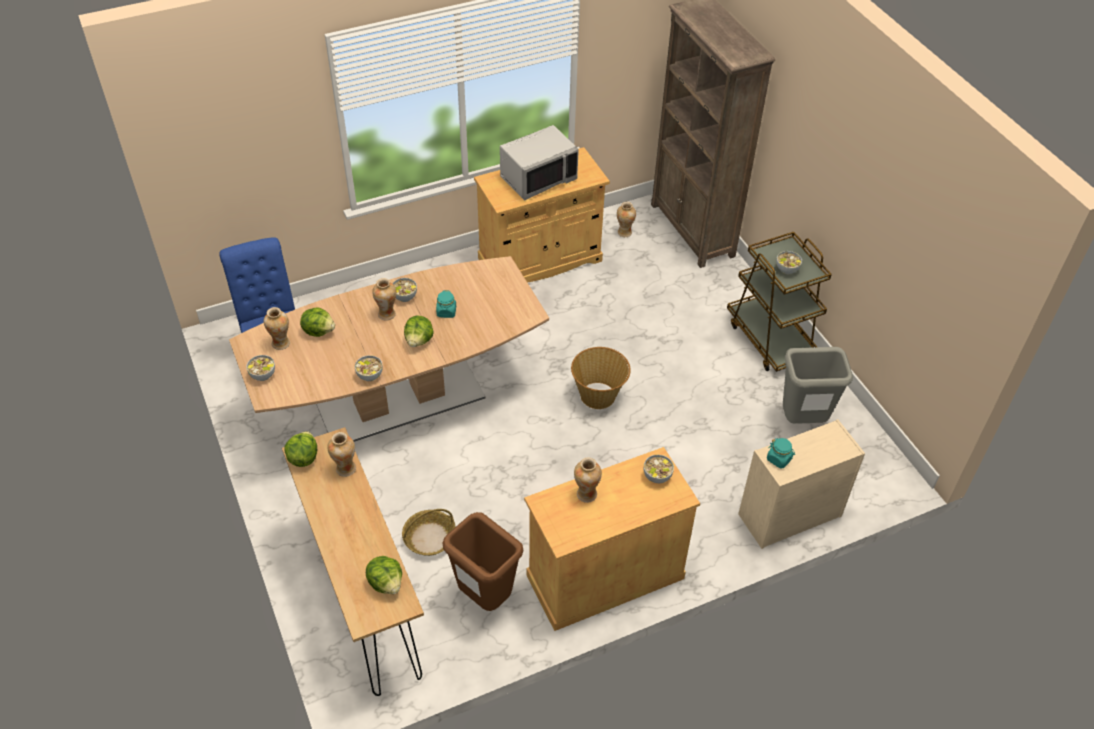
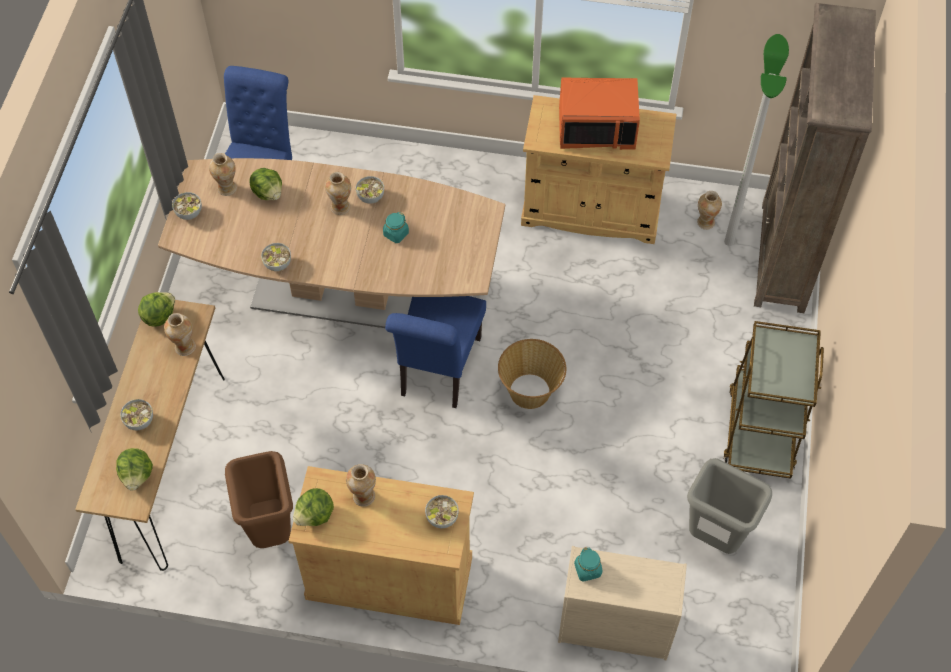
camera: 35 degrees right, 10 degrees up
basket [402,509,455,556] -> none
lettuce [404,316,434,347] -> lettuce moved to [293,488,334,526]
grey microwave [500,125,579,201] -> orange microwave [559,77,640,150]
bowl [776,251,802,274] -> bowl moved to [120,399,153,431]
none -> blue chair [385,296,486,408]
none -> floor lamp [724,34,789,246]

